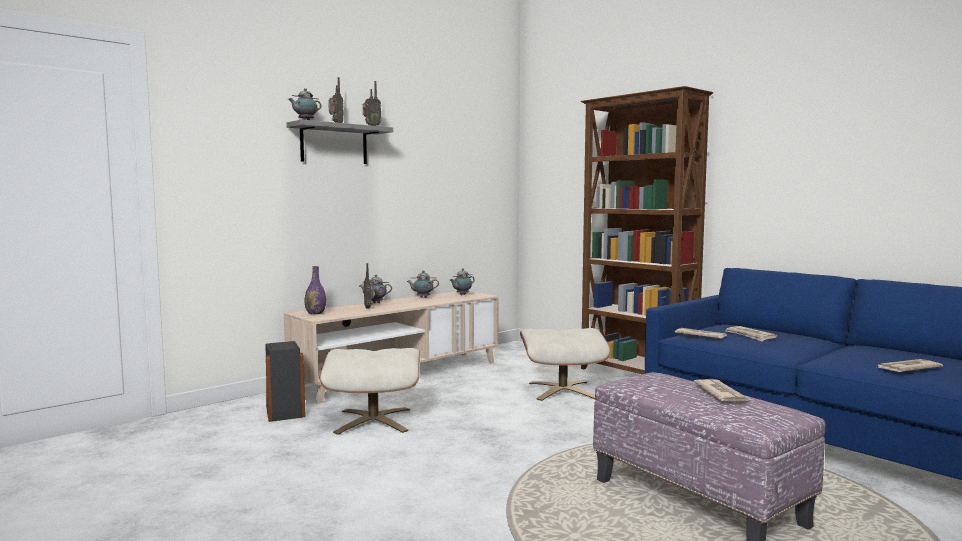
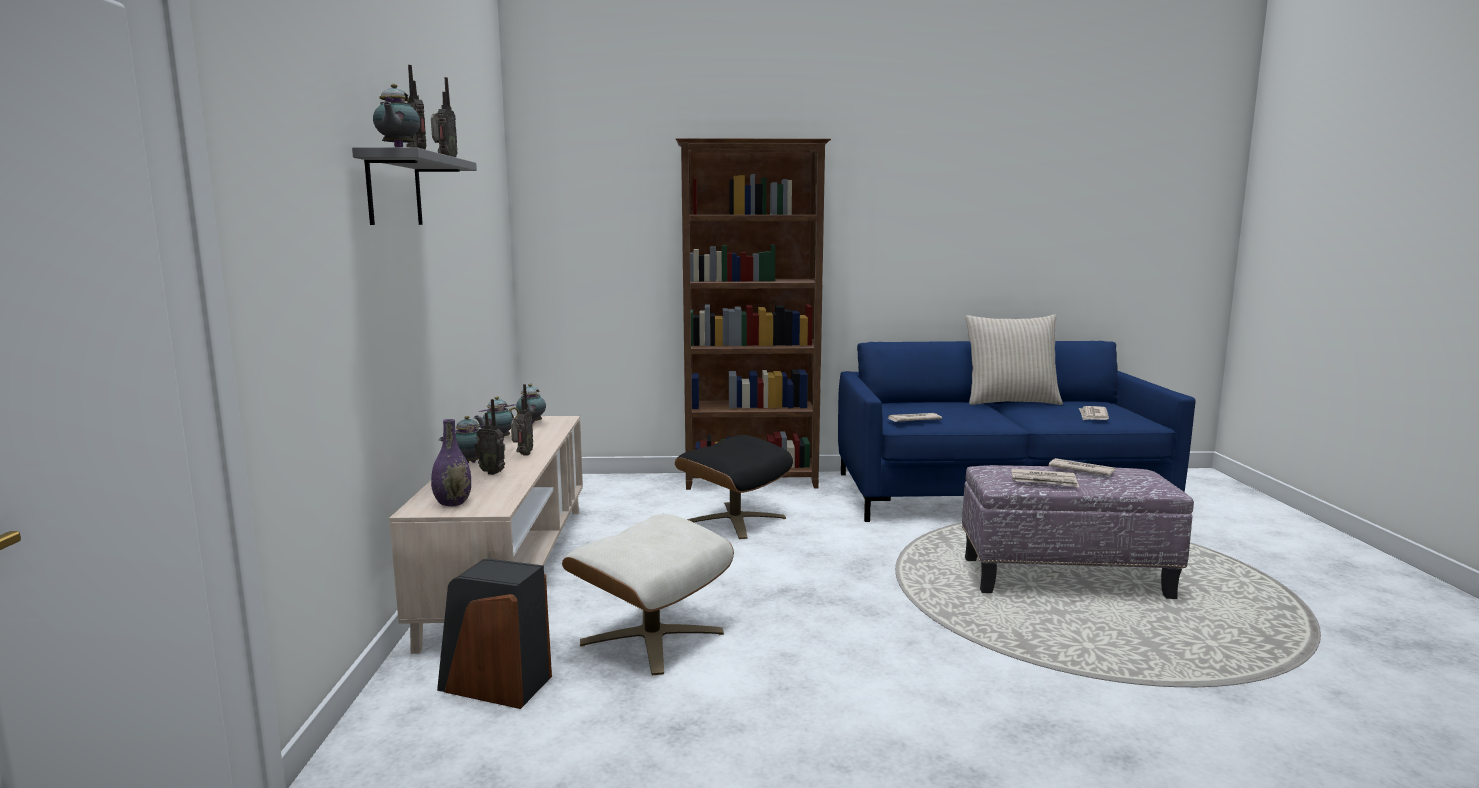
camera: 50 degrees left, 5 degrees up
beige ottoman [520,328,611,401] -> black ottoman [675,435,793,539]
newspaper [726,326,777,341] -> newspaper moved to [1011,468,1079,487]
none -> radio [511,384,533,456]
none -> beige pillow [965,315,1063,405]

